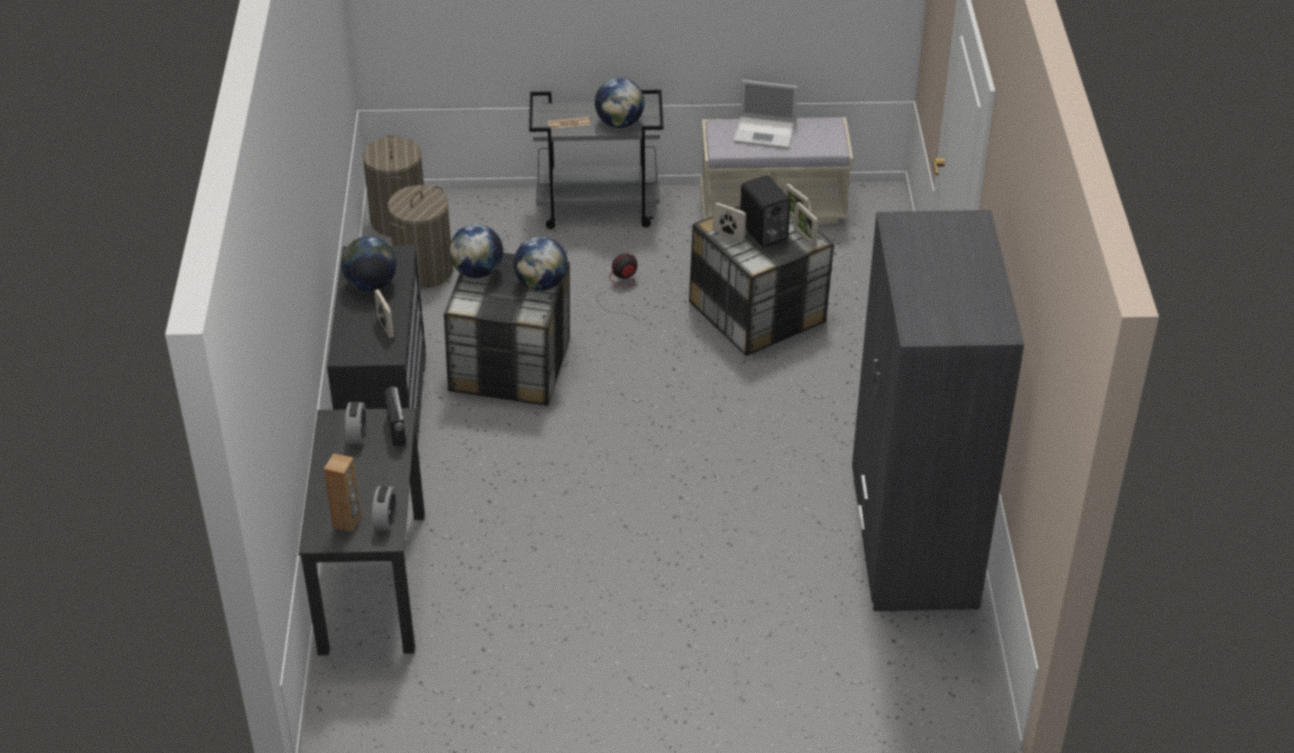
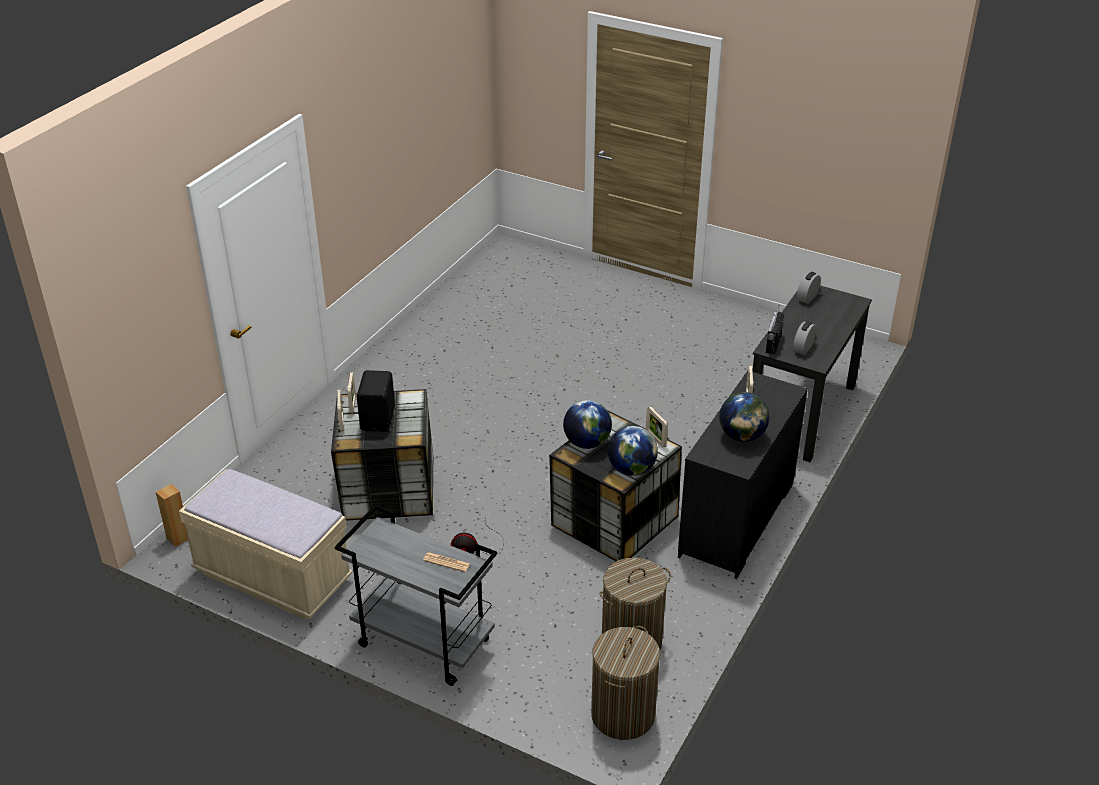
camera: 150 degrees left, 5 degrees down
brown speaker [324,454,361,532] -> brown speaker moved to [156,484,188,547]
globe [595,78,644,128] -> none
picture frame [713,203,746,241] -> picture frame moved to [646,406,668,447]
laptop [733,80,798,149] -> none
grey wardrobe [852,210,1024,611] -> none

